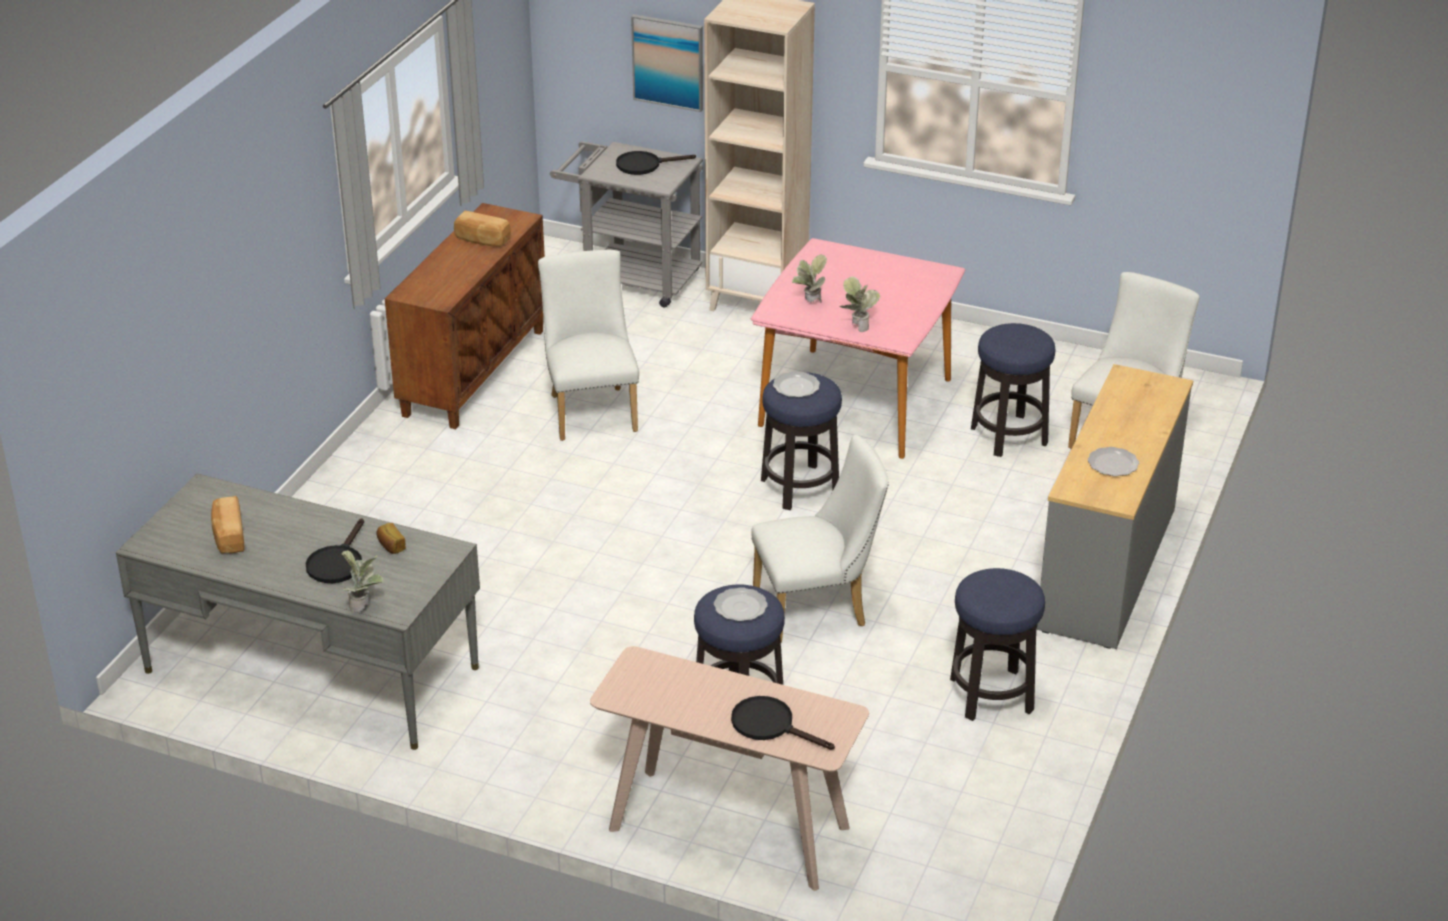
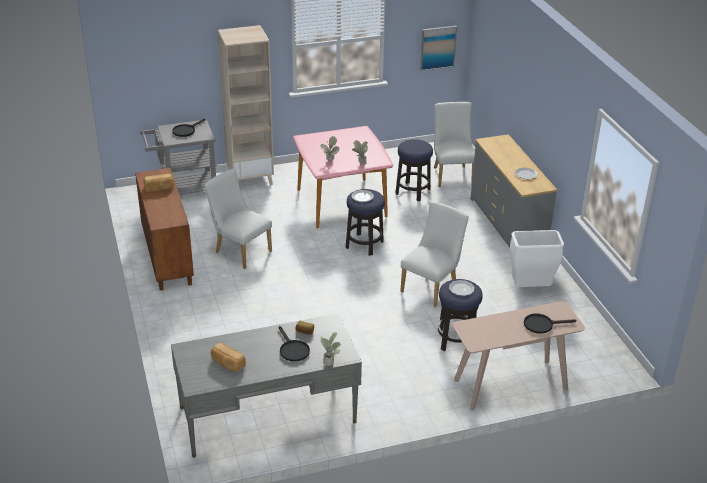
camera: 40 degrees left, 0 degrees up
picture [631,14,703,112] -> picture moved to [420,26,457,71]
stool [950,568,1045,721] -> white trash can [510,230,564,287]

